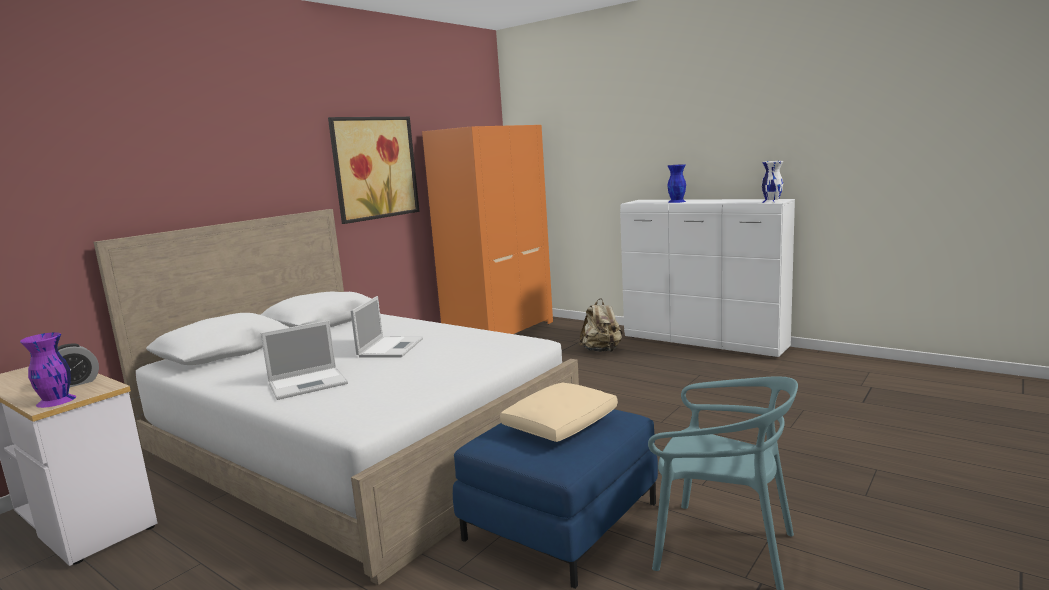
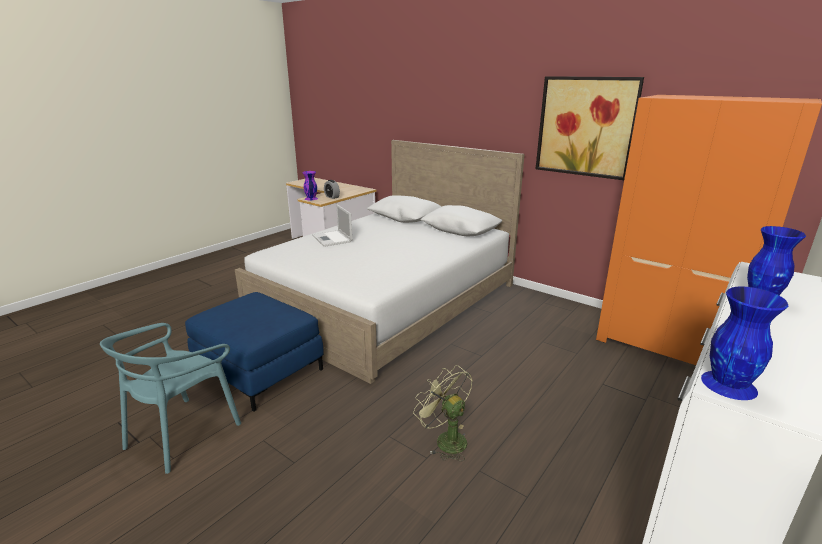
camera: 90 degrees right, 10 degrees up
laptop [351,296,423,358] -> none
beige pillow [500,383,618,442] -> none
beige backpack [579,298,623,352] -> none
white vase [762,161,784,203] -> blue vase [701,287,788,400]
none -> green fan [413,365,473,461]

